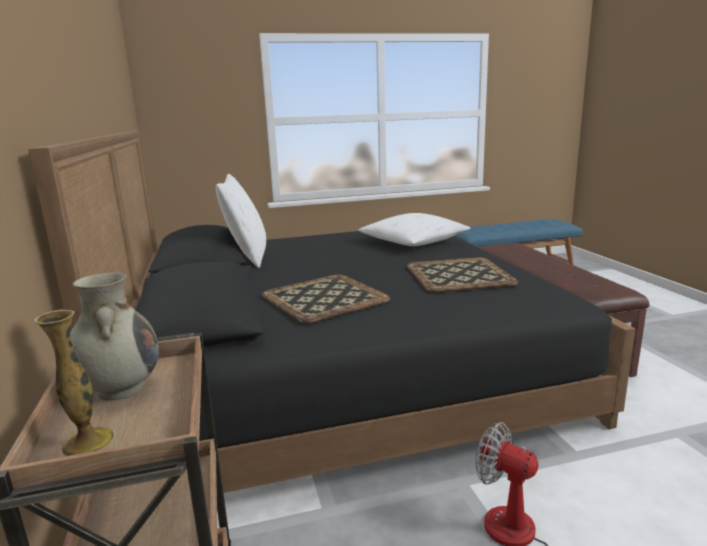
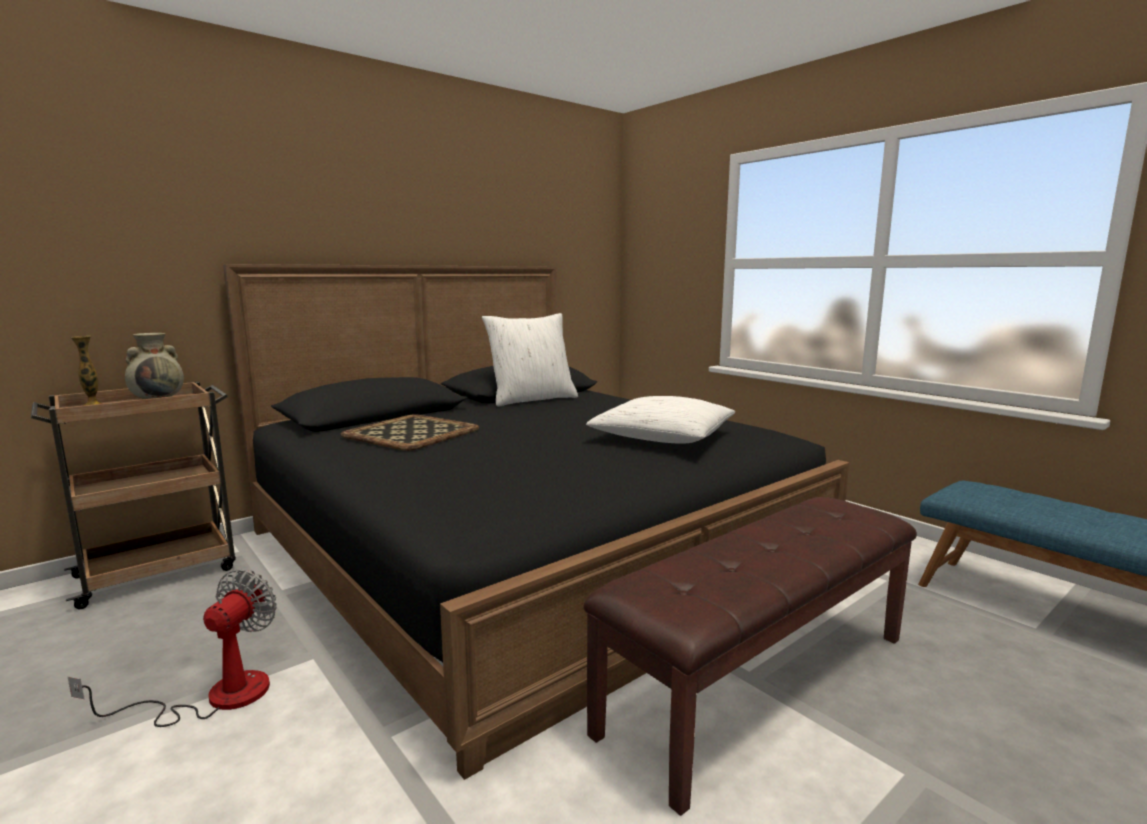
camera: 65 degrees right, 5 degrees down
tray [407,257,518,292] -> none

